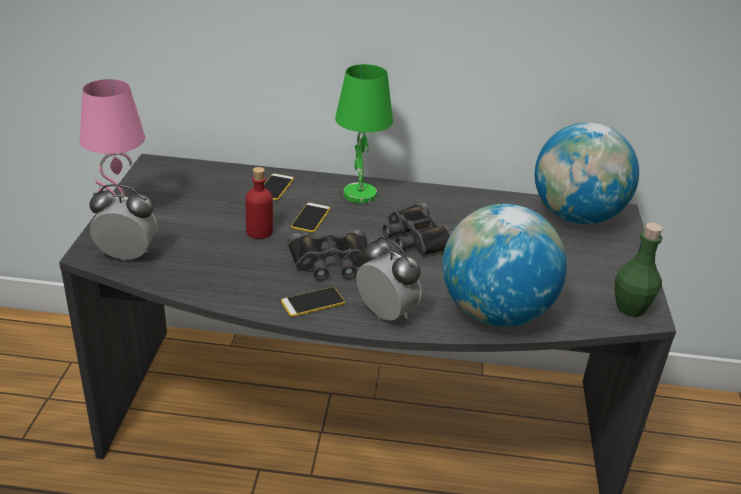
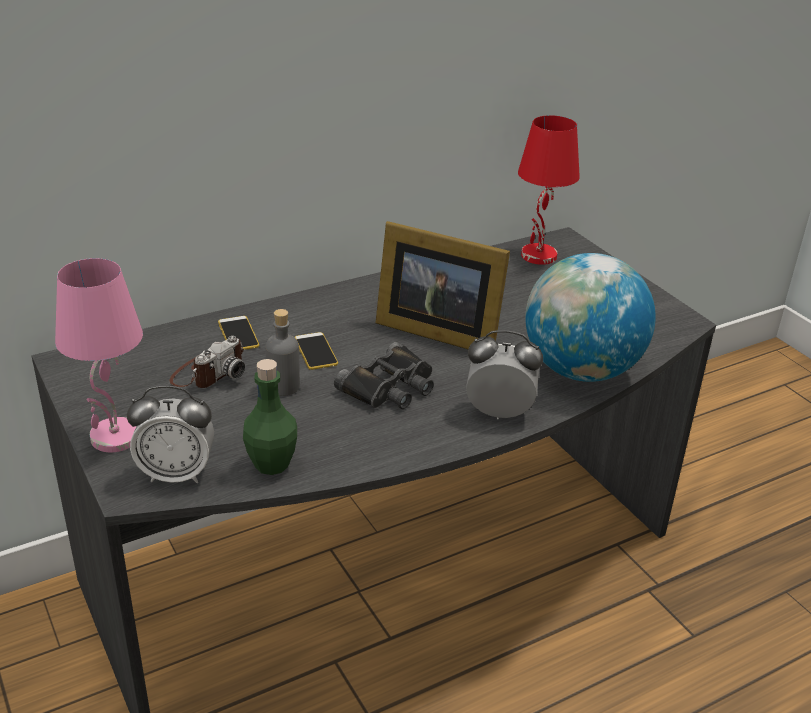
camera: 35 degrees left, 0 degrees up
alarm clock [89,184,157,261] -> alarm clock turned 150 degrees counterclockwise [127,385,214,483]
red bottle [245,167,273,239] -> grey bottle [265,309,300,396]
phone [281,287,345,317] -> none
green table lamp [335,64,393,203] -> none
black binoculars [382,202,453,255] -> picture frame [376,221,510,349]
globe [535,122,639,225] -> red table lamp [518,115,580,265]
green bottle [615,223,663,317] -> green bottle moved to [243,359,297,475]
none -> camera [169,336,245,388]

